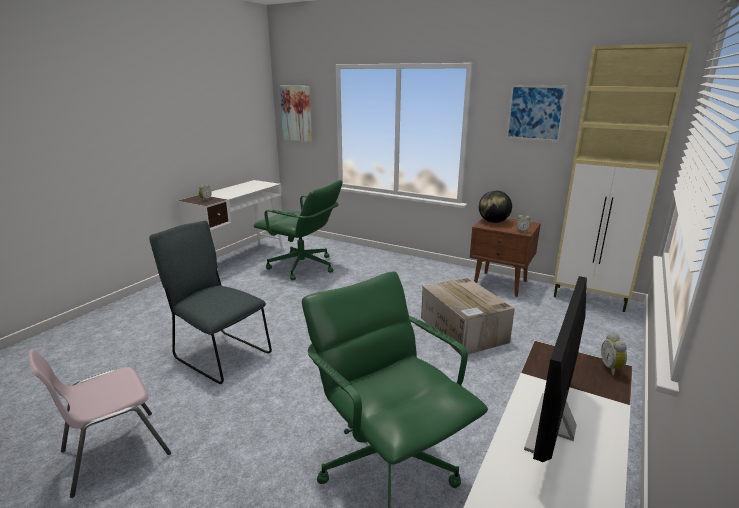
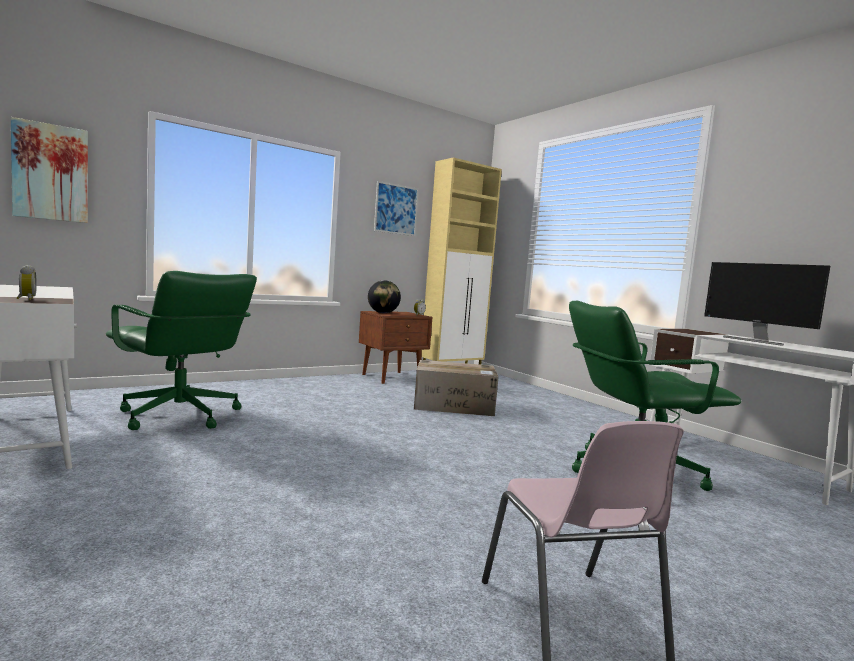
camera: 65 degrees left, 15 degrees down
grey chair [149,221,272,384] -> none
green office chair [254,180,342,281] -> green office chair turned 75 degrees clockwise [106,271,257,430]
alarm clock [601,332,627,376] -> none

